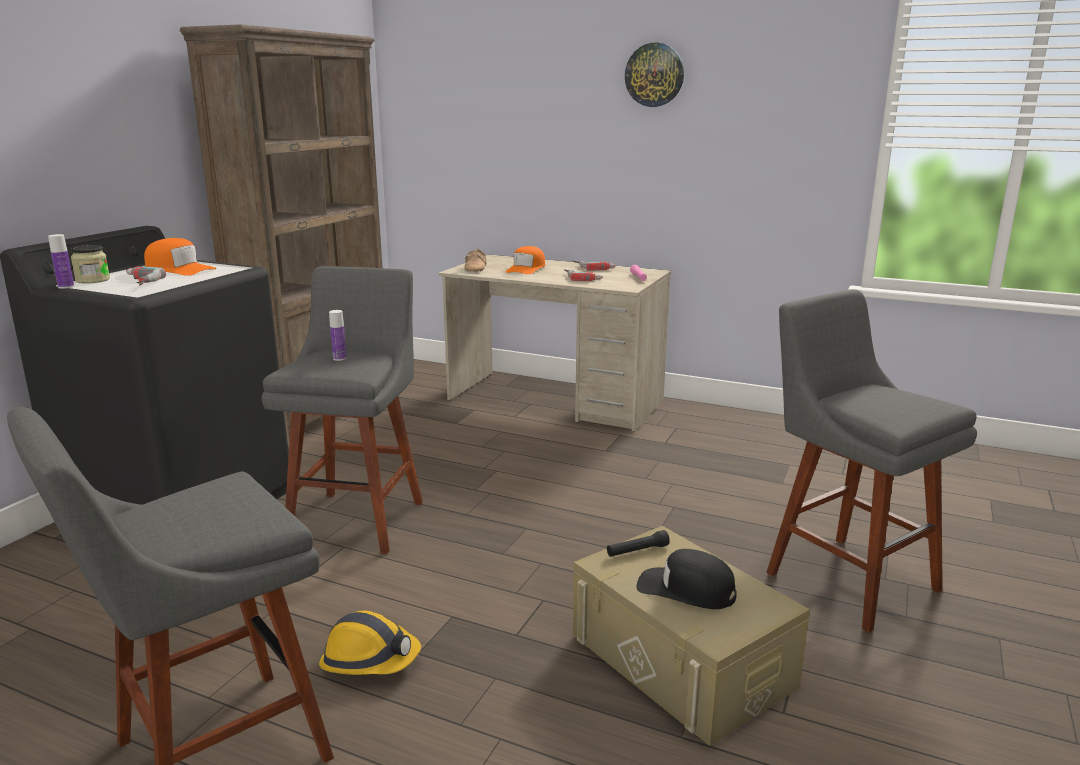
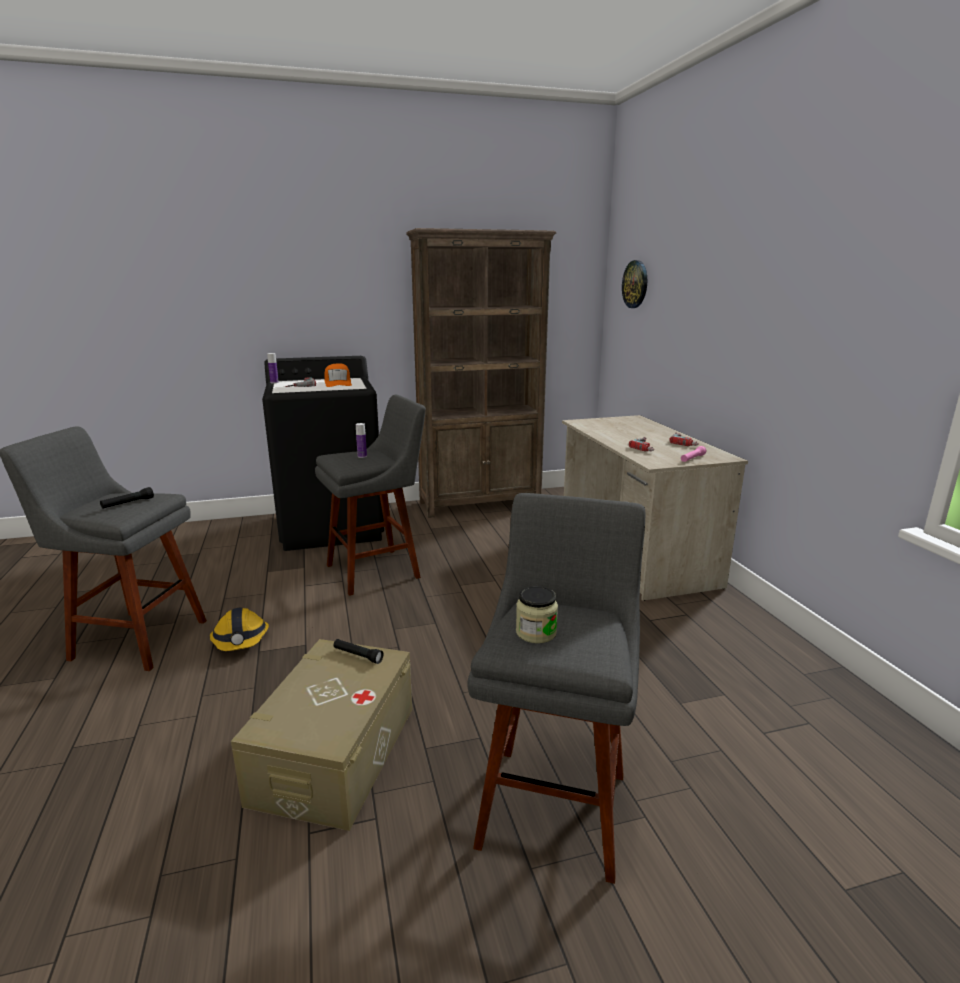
camera: 50 degrees right, 0 degrees up
jar [71,245,110,283] -> jar moved to [516,586,558,643]
beige shoe [465,249,487,272] -> none
orange cap [505,246,545,274] -> none
wall clock [625,43,684,107] -> wall clock moved to [622,260,647,308]
black cap [637,549,736,609] -> none
none -> black flashlight [100,487,154,509]

